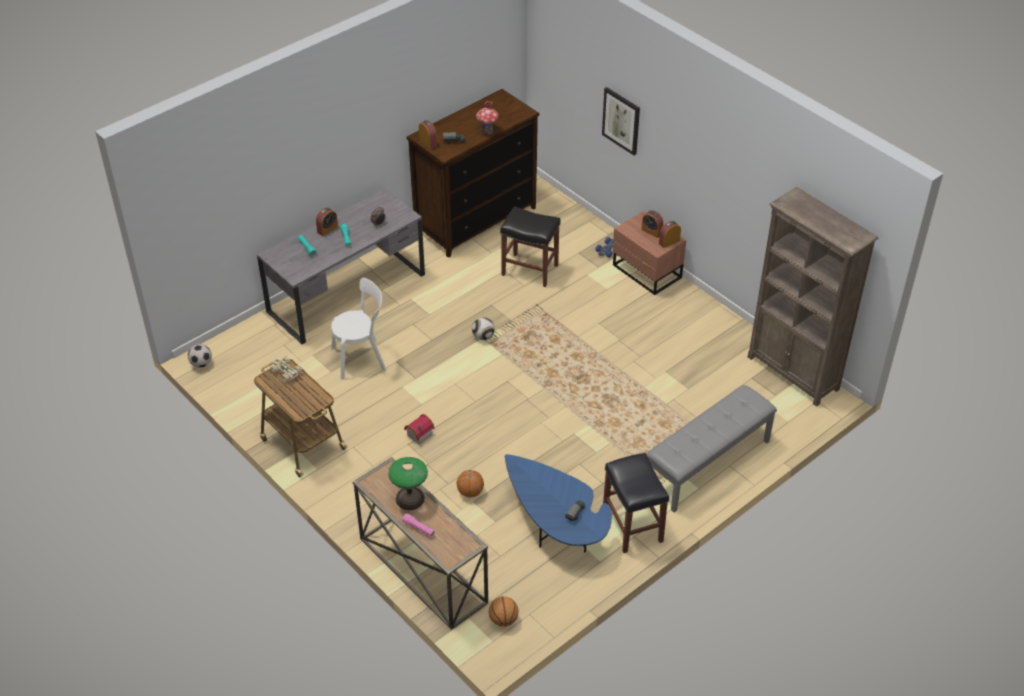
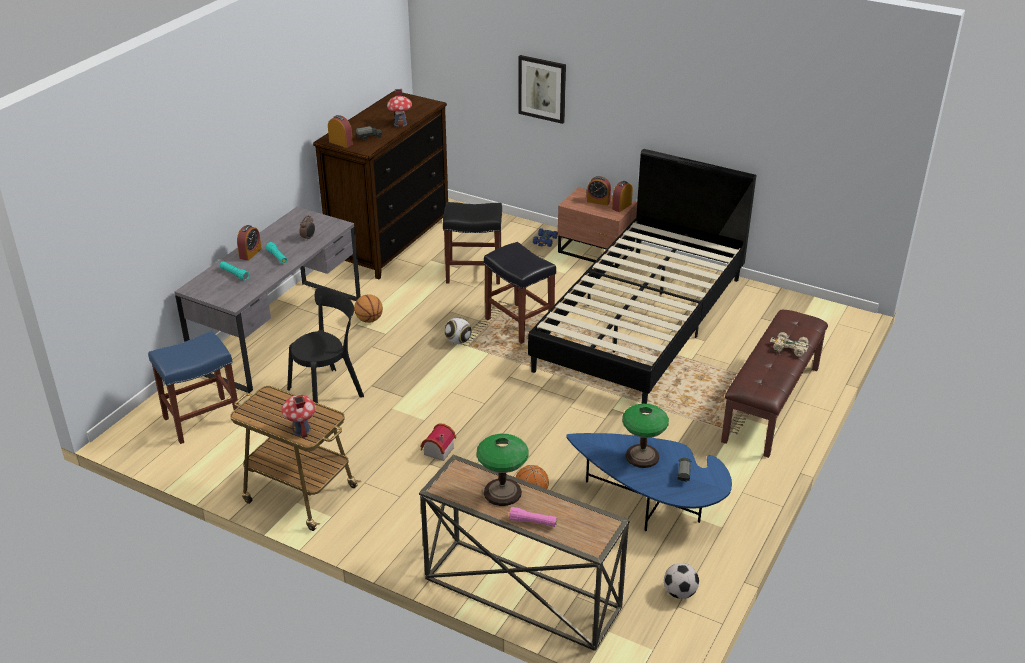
camera: 20 degrees left, 10 degrees down
football [188,344,212,368] -> football moved to [664,563,699,599]
beige toy car [270,357,302,382] -> beige toy car moved to [770,332,809,357]
white chair [331,278,386,380] -> black chair [287,287,364,403]
basketball [489,596,519,627] -> basketball moved to [354,294,383,323]
black stool [603,453,669,553] -> black stool moved to [484,242,556,344]
grey bench [646,385,777,513] -> brown bench [721,310,828,458]
brown bookcase [748,187,878,407] -> none
none -> blue stool [148,331,238,444]
none -> toy house [281,395,316,438]
none -> black bed [528,149,756,404]
none -> table lamp [622,403,669,468]

